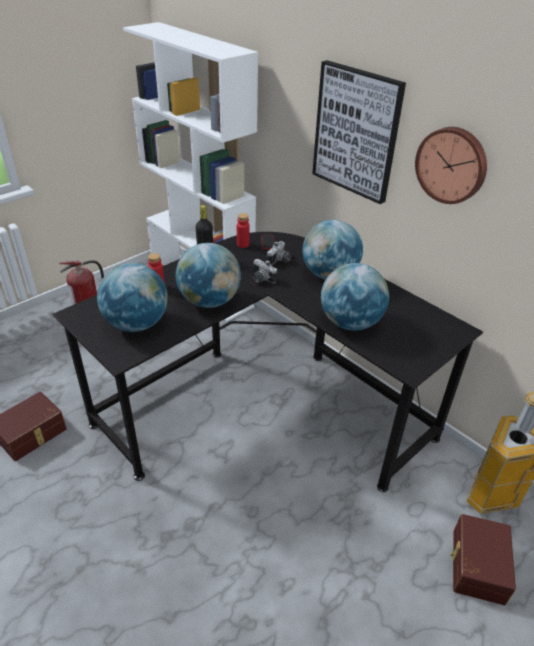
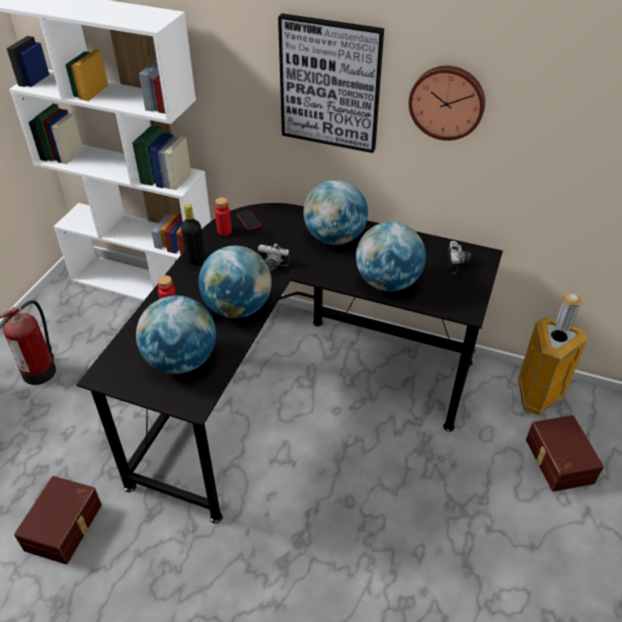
camera: 25 degrees left, 5 degrees up
camera [266,241,291,265] -> camera moved to [448,241,471,274]

